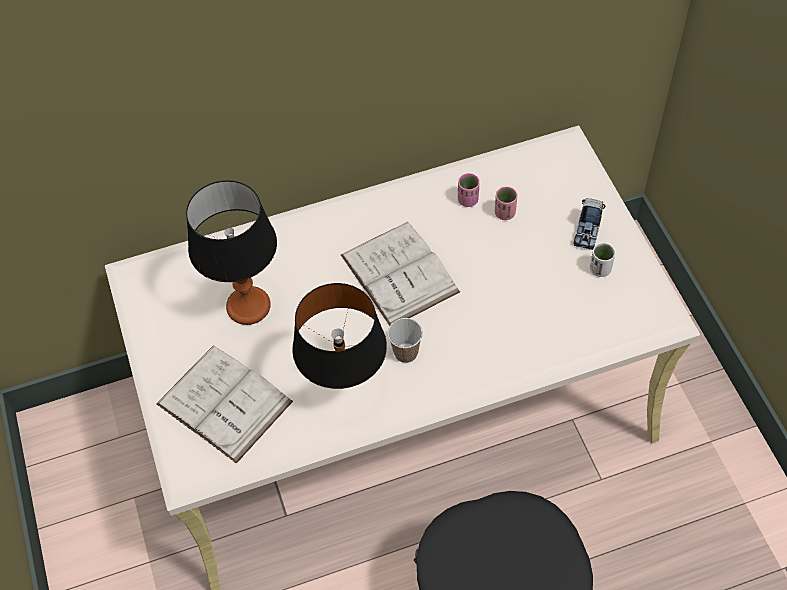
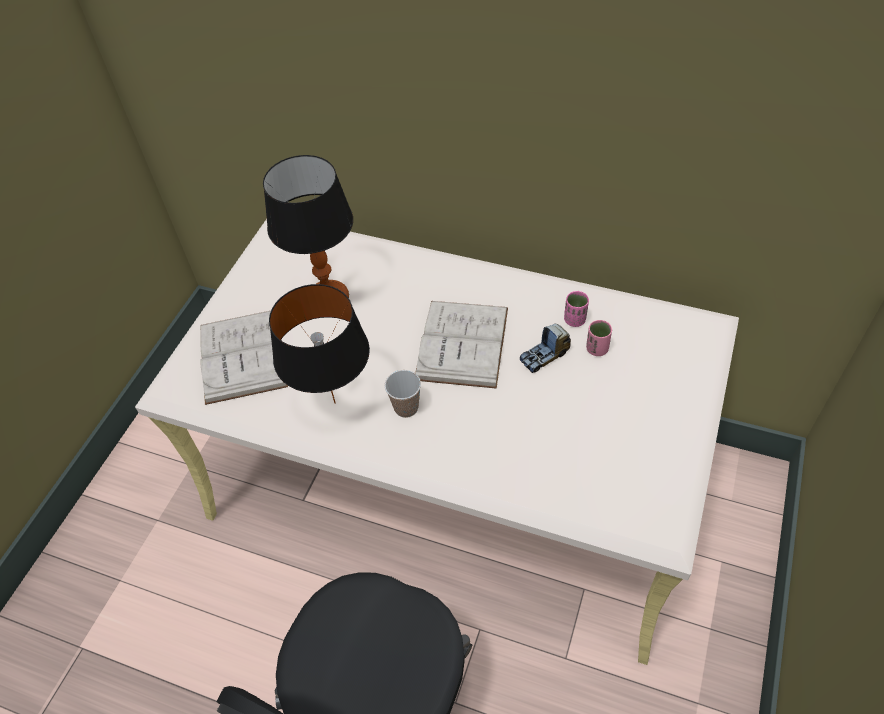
camera: 40 degrees right, 5 degrees down
toy truck [574,198,606,250] -> toy truck moved to [520,324,571,373]
white cup [590,243,615,277] -> none

